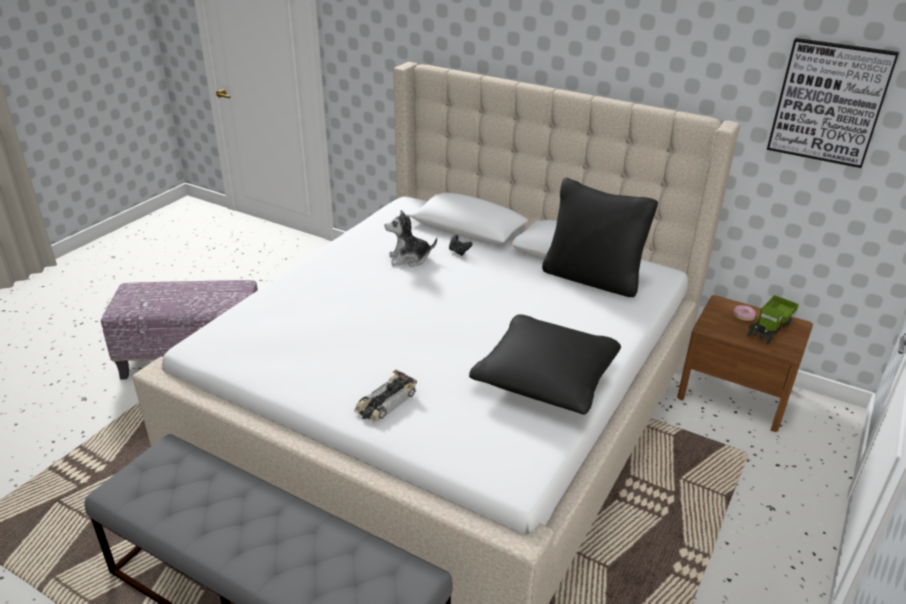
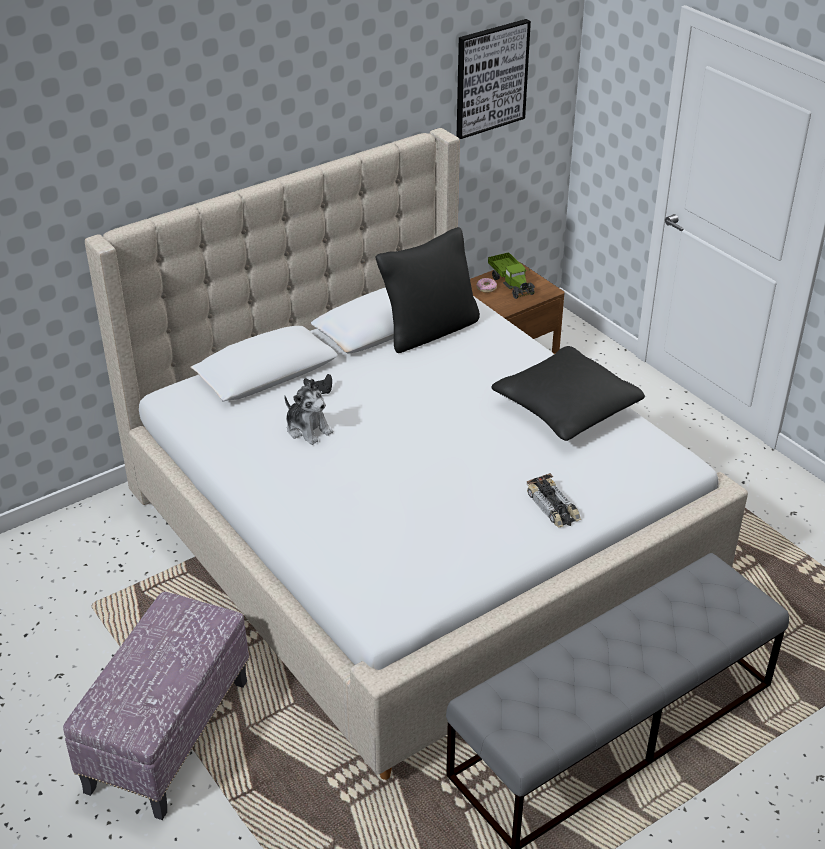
camera: 65 degrees left, 5 degrees up
plush toy [385,210,437,267] -> plush toy turned 60 degrees counterclockwise [284,379,333,445]

